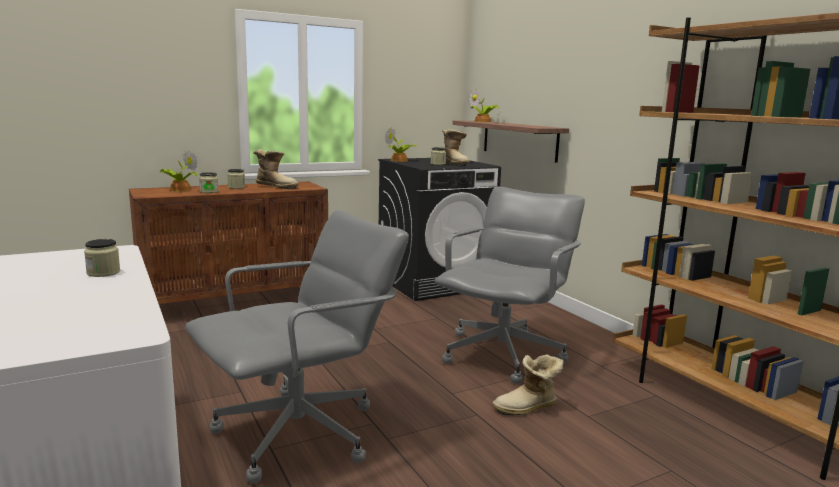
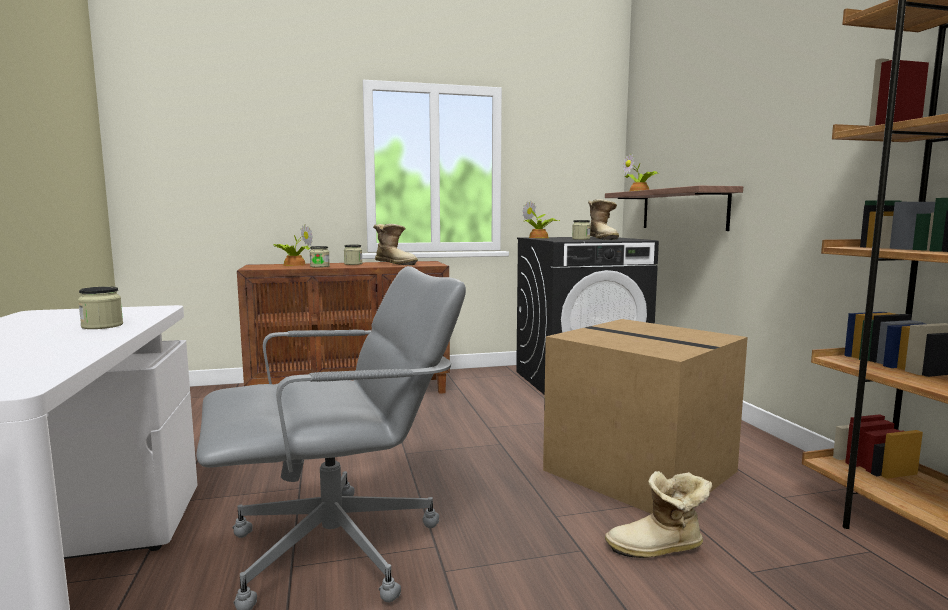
camera: 15 degrees right, 5 degrees down
grey office chair [435,187,585,384] -> cardboard box [543,319,748,514]

